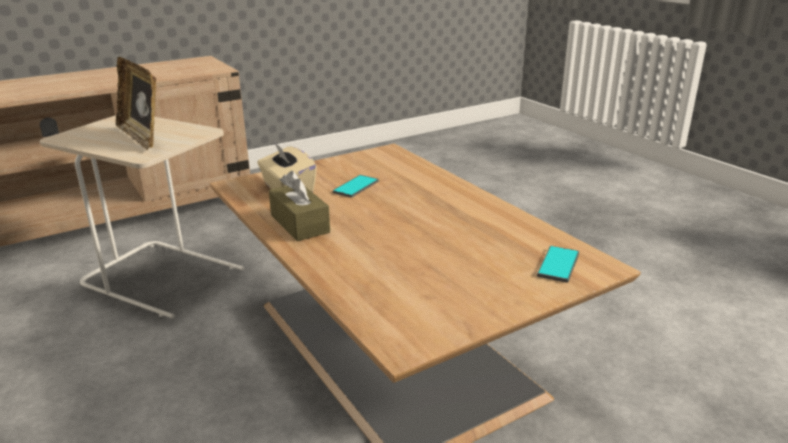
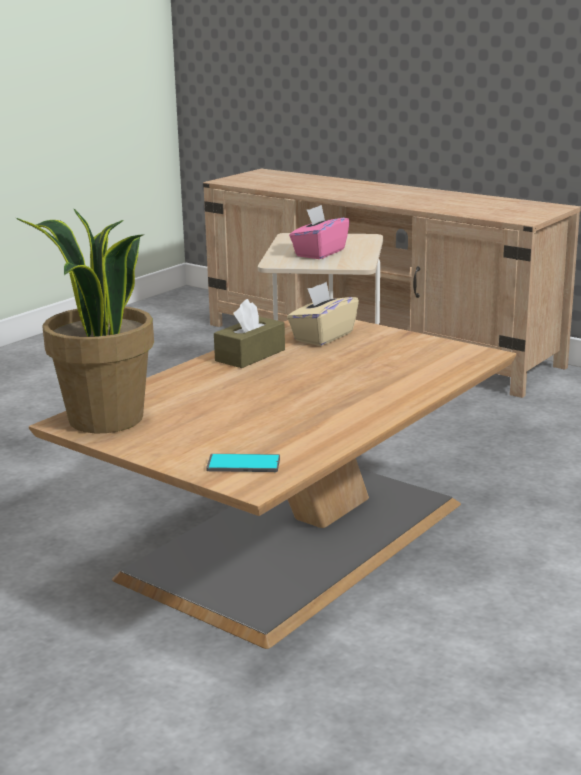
camera: 70 degrees right, 5 degrees down
picture frame [116,57,156,151] -> pink tissue box [289,205,350,259]
phone [333,175,379,198] -> none
none -> potted plant [16,208,154,433]

